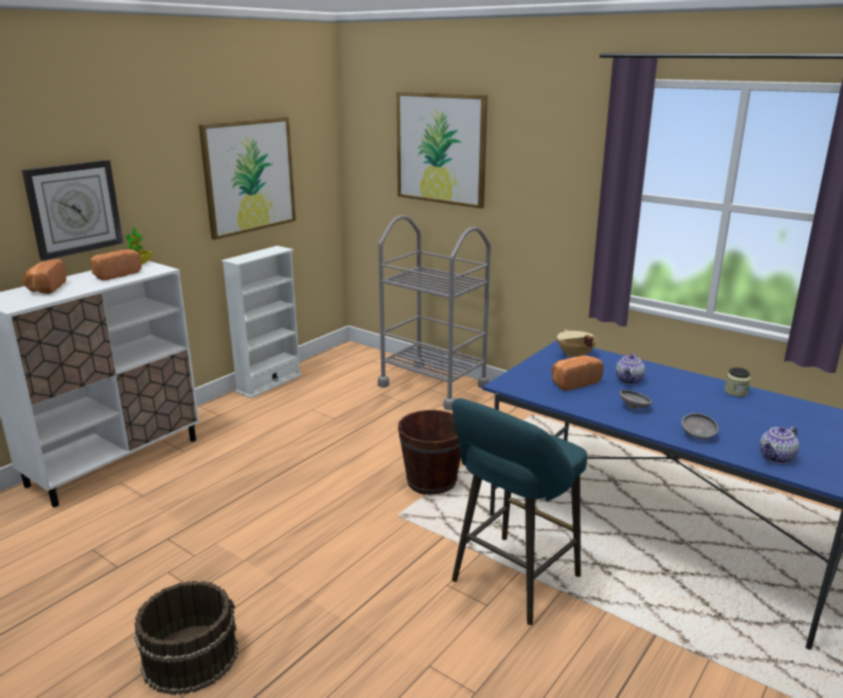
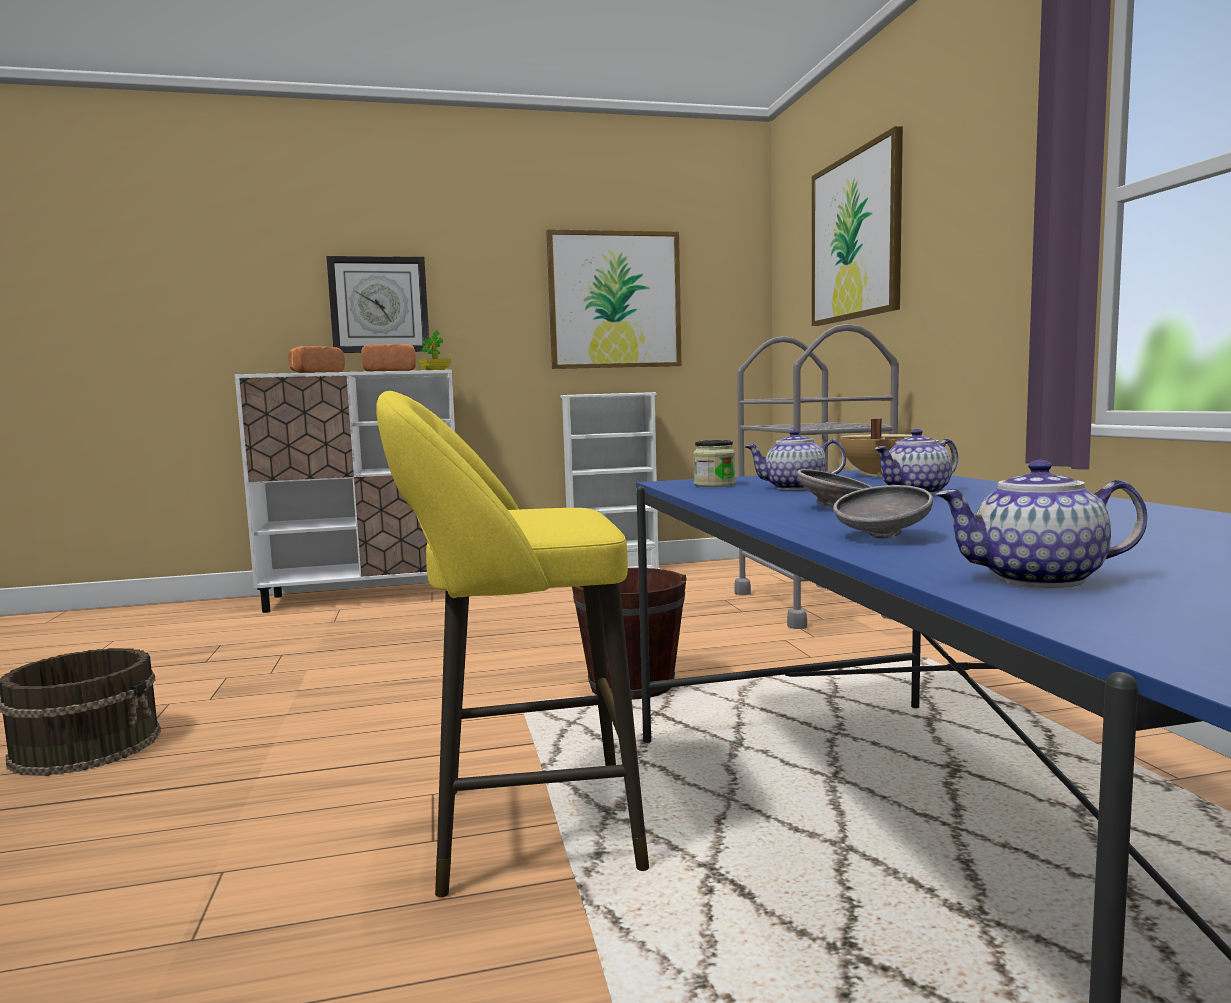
camera: 40 degrees right, 15 degrees down
turquoise stool [452,398,587,625] -> yellow stool [376,391,649,897]
bread [551,355,604,391] -> teapot [745,429,846,490]
jar [724,367,751,397] -> jar moved to [693,440,735,487]

